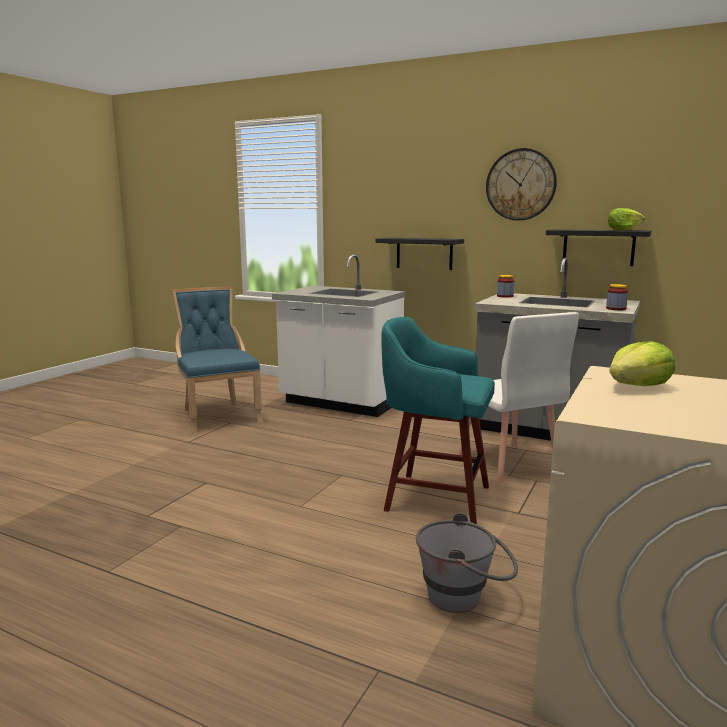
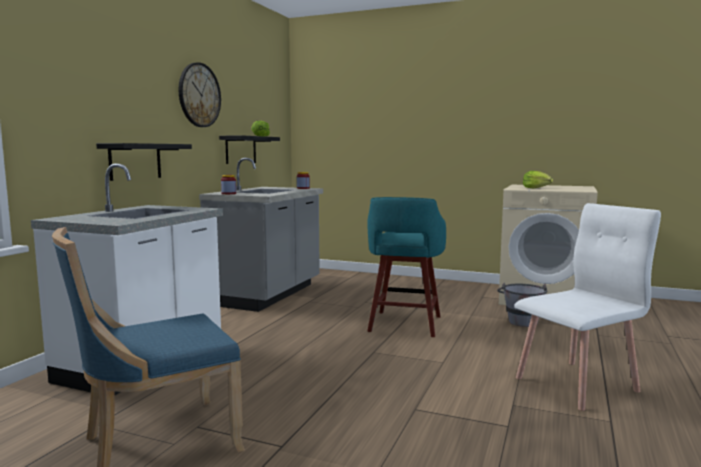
camera: 95 degrees left, 5 degrees down
white chair [458,312,579,483] -> white chair moved to [514,203,661,411]

